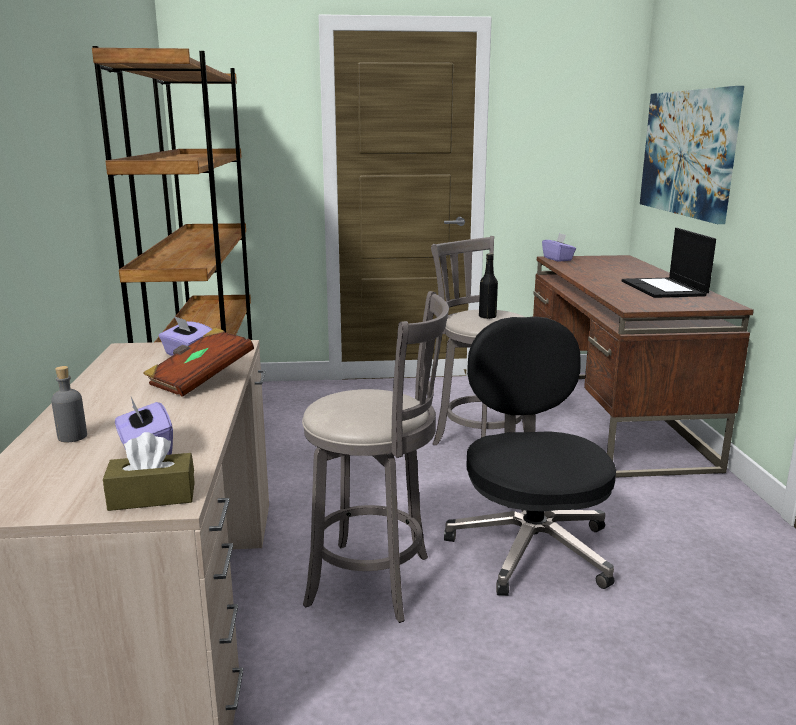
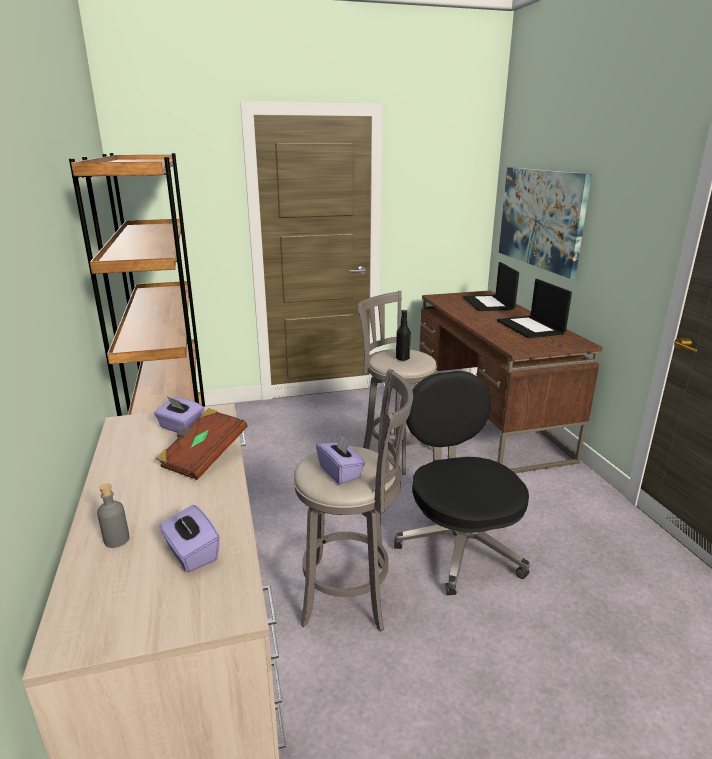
camera: 10 degrees left, 5 degrees up
brown tissue box [103,432,195,511] -> none
purple tissue box [542,233,576,262] -> purple tissue box moved to [316,435,365,485]
none -> laptop [463,262,519,311]

